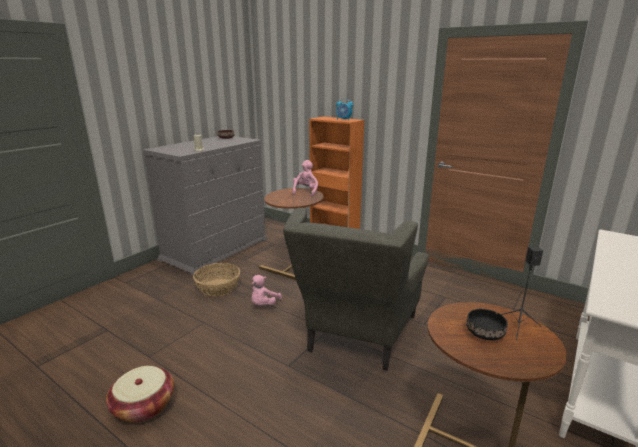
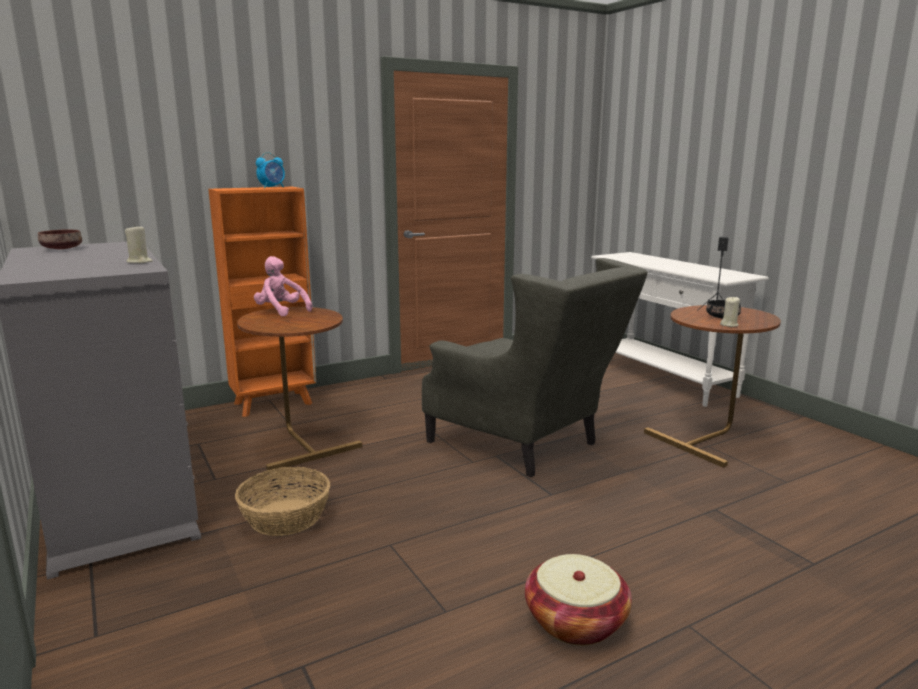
camera: 65 degrees left, 5 degrees down
pink plush toy [252,275,282,305] -> none
none -> beige candle [720,296,740,327]

